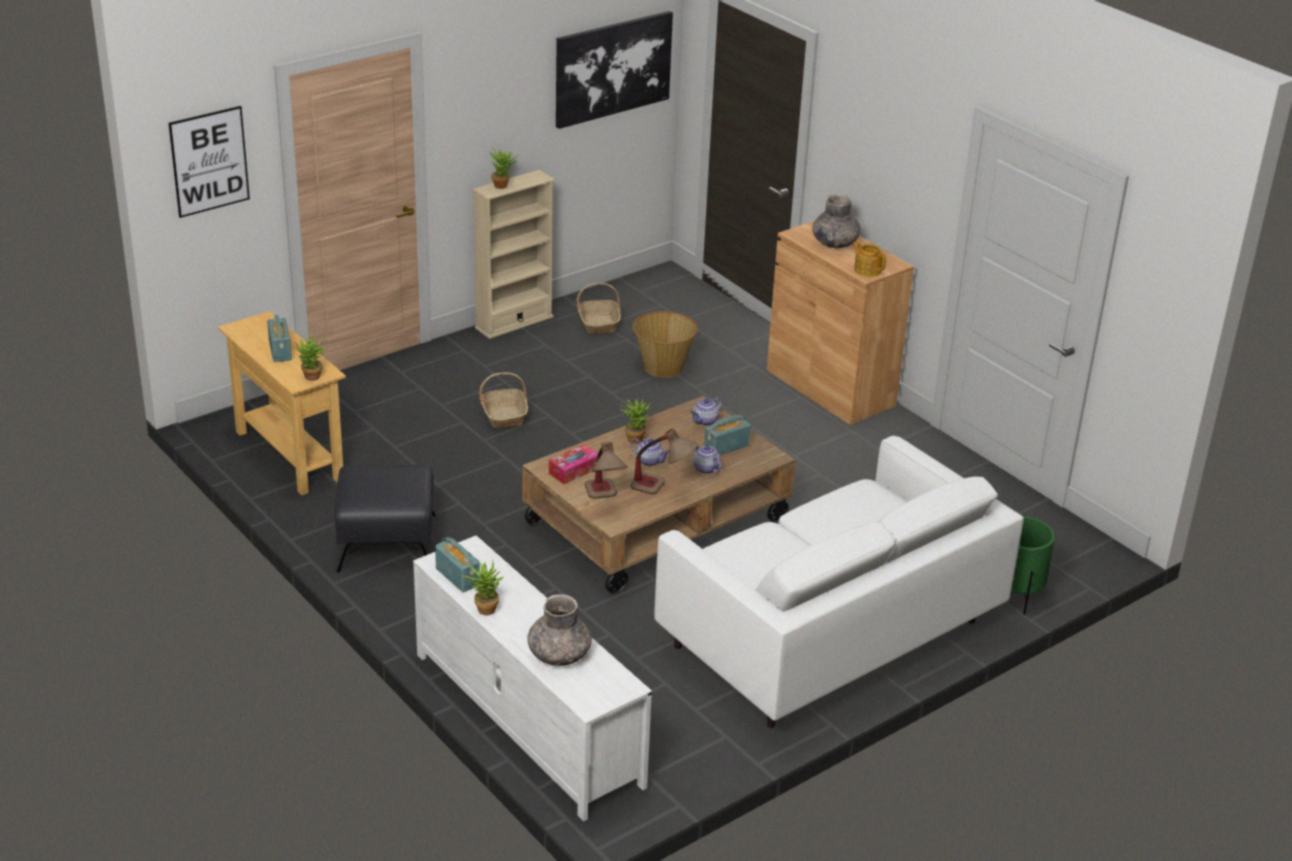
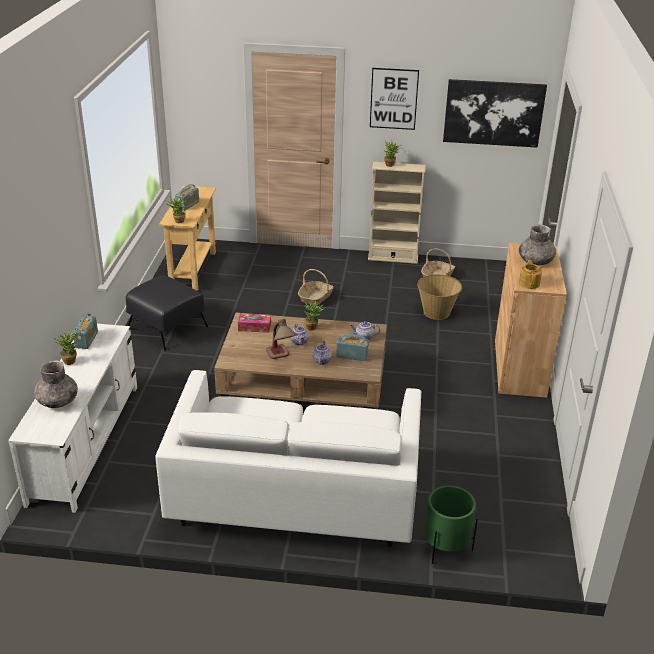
camera: 45 degrees right, 0 degrees up
picture [169,106,250,218] -> picture moved to [370,68,419,130]
table lamp [585,442,627,499] -> none

